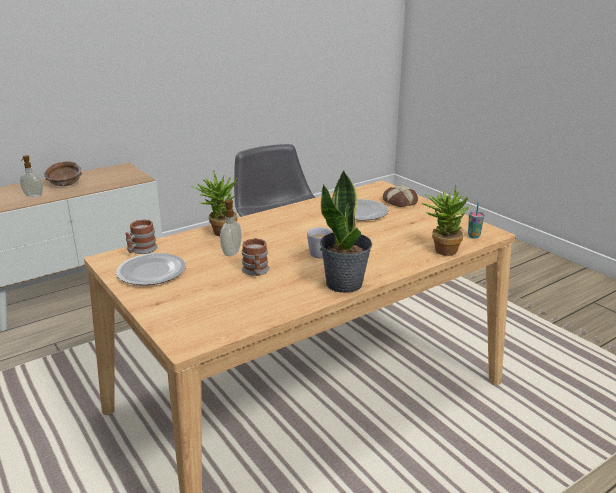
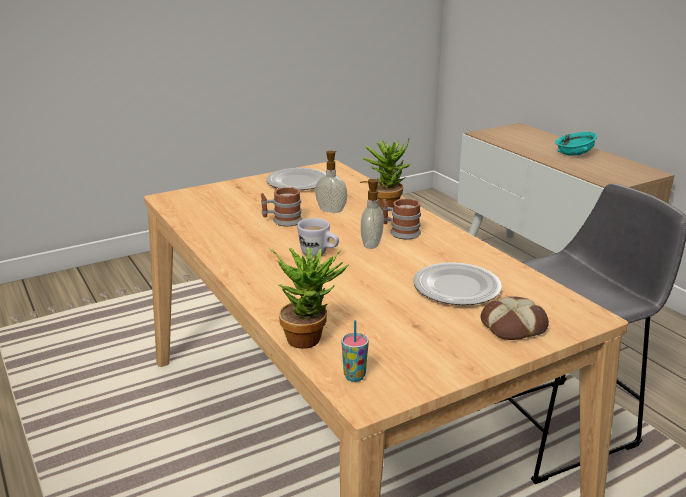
camera: 95 degrees right, 0 degrees up
soap dispenser [20,155,43,197] -> soap dispenser moved to [360,179,384,249]
brown bowl [44,161,82,186] -> turquoise bowl [555,132,597,156]
mug [125,220,158,254] -> mug moved to [382,199,421,239]
potted plant [320,170,372,293] -> none

